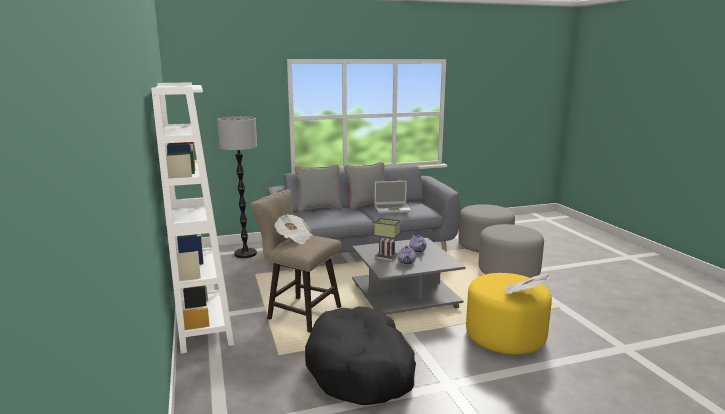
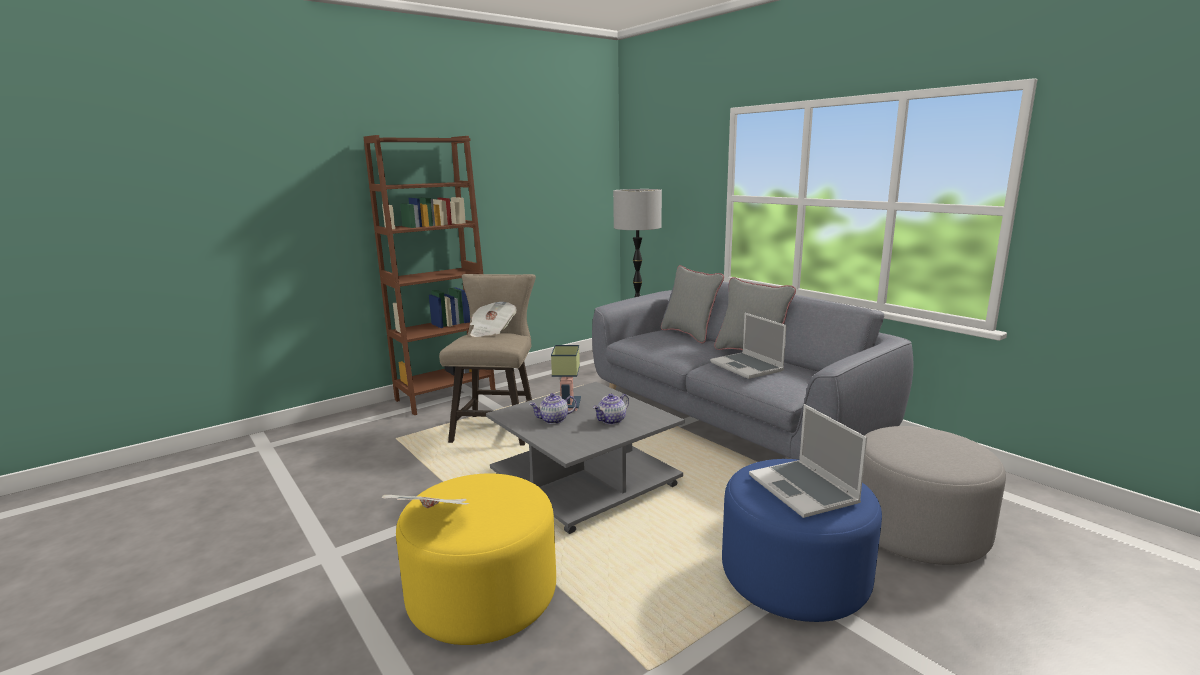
camera: 70 degrees right, 0 degrees up
white bookcase [151,83,234,354] -> brown bookcase [364,135,496,415]
black dog bed [305,306,416,405] -> none
grey ottoman [478,224,544,278] -> blue ottoman [722,459,882,622]
none -> laptop [749,404,867,518]

